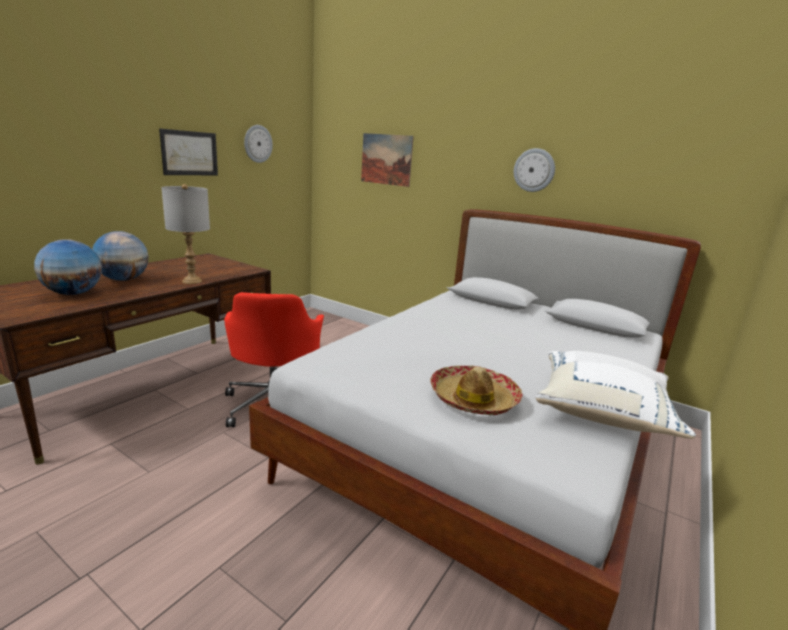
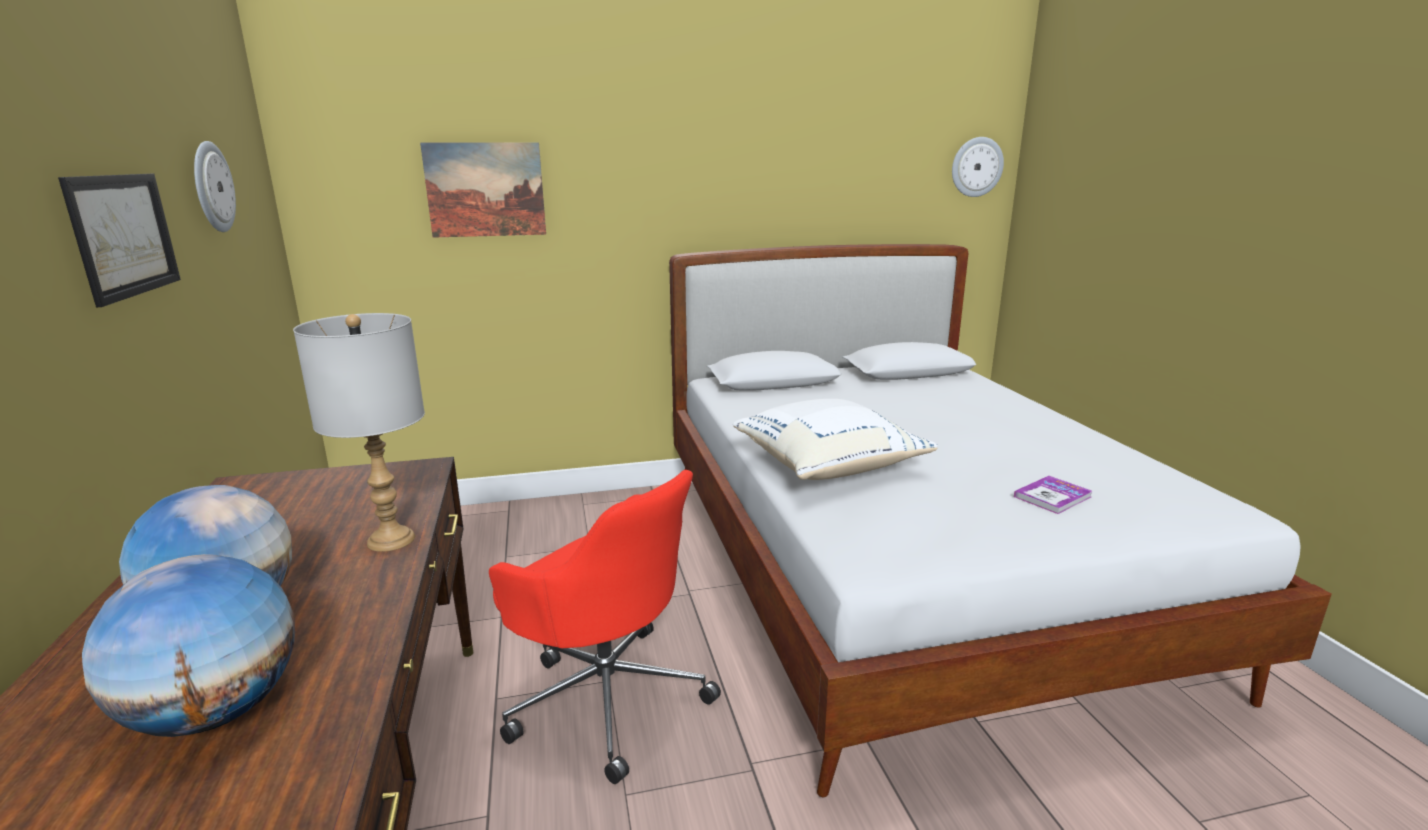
camera: 45 degrees left, 0 degrees up
hat [430,365,523,415] -> book [1014,476,1092,514]
wall clock [514,148,555,192] -> wall clock moved to [952,137,1004,197]
white pillow [536,351,696,439] -> white pillow moved to [733,399,938,480]

